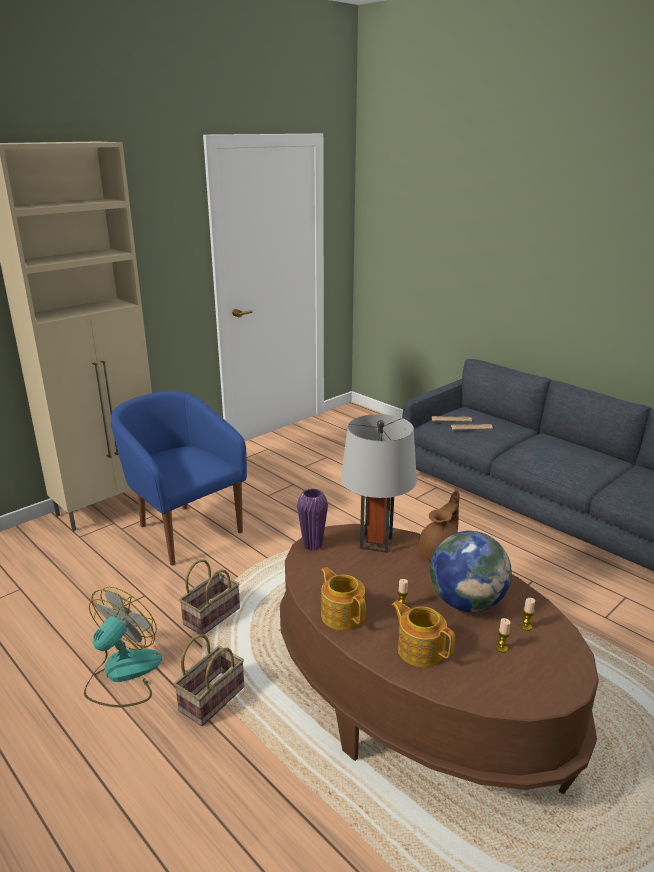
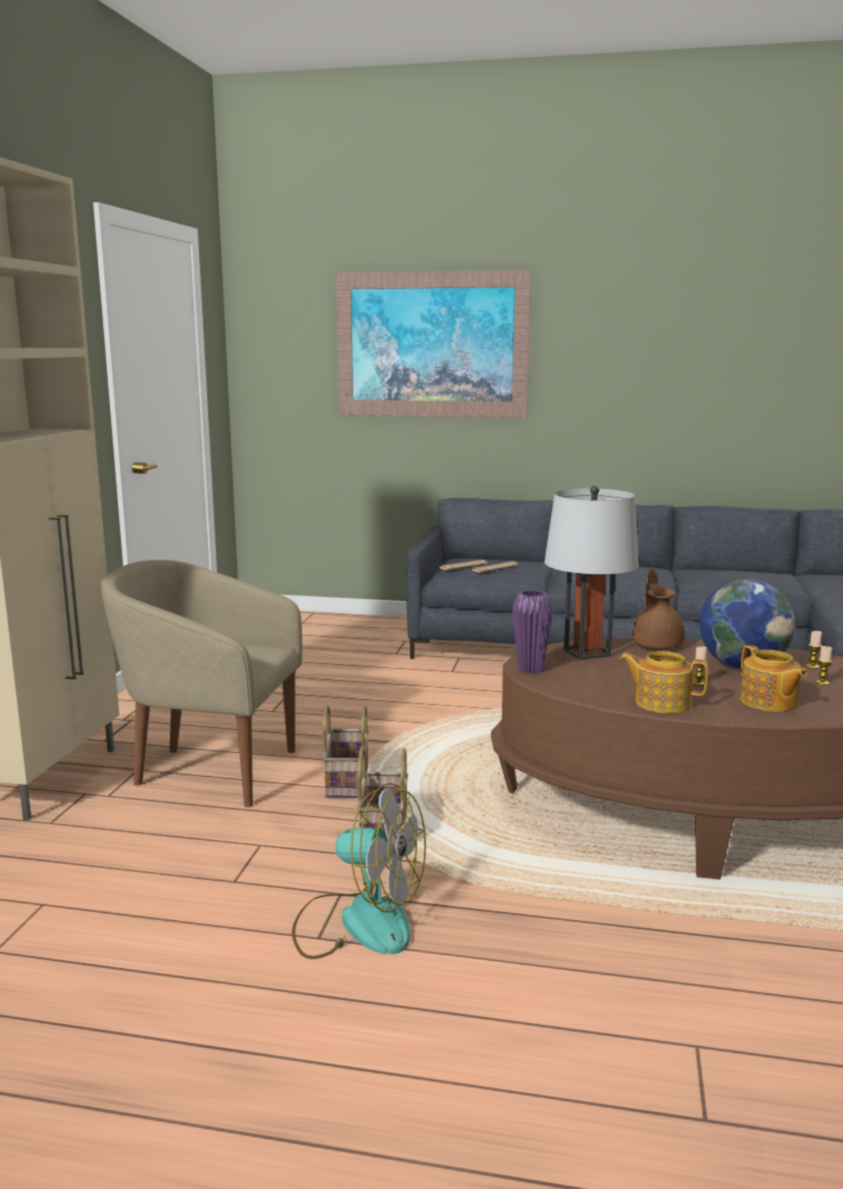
camera: 35 degrees left, 10 degrees down
fan [84,587,162,707] -> fan turned 120 degrees clockwise [292,783,426,959]
blue armchair [111,391,247,566] -> beige armchair [101,560,302,807]
basket [174,634,245,726] -> basket moved to [323,705,369,798]
teapot [391,601,455,667] -> teapot turned 120 degrees counterclockwise [740,645,807,712]
none -> picture [336,270,532,418]

